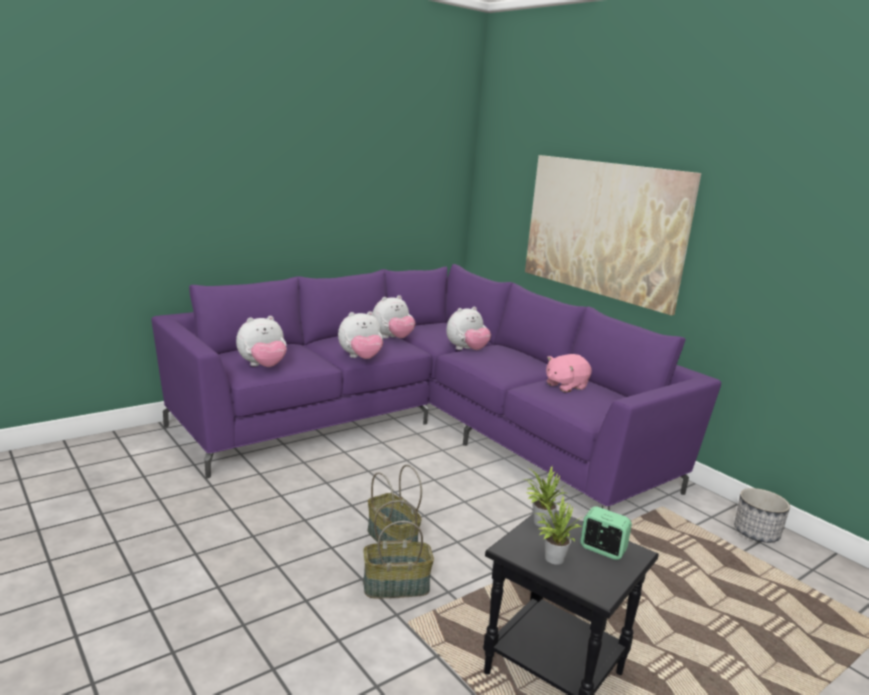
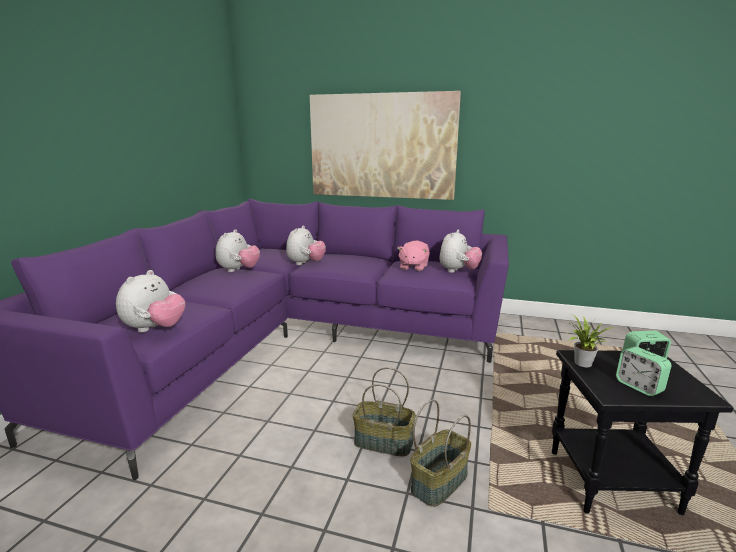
camera: 35 degrees left, 0 degrees up
plush toy [338,311,383,359] -> plush toy moved to [439,230,482,273]
potted plant [535,496,582,565] -> alarm clock [616,347,672,396]
planter [734,488,790,543] -> none

